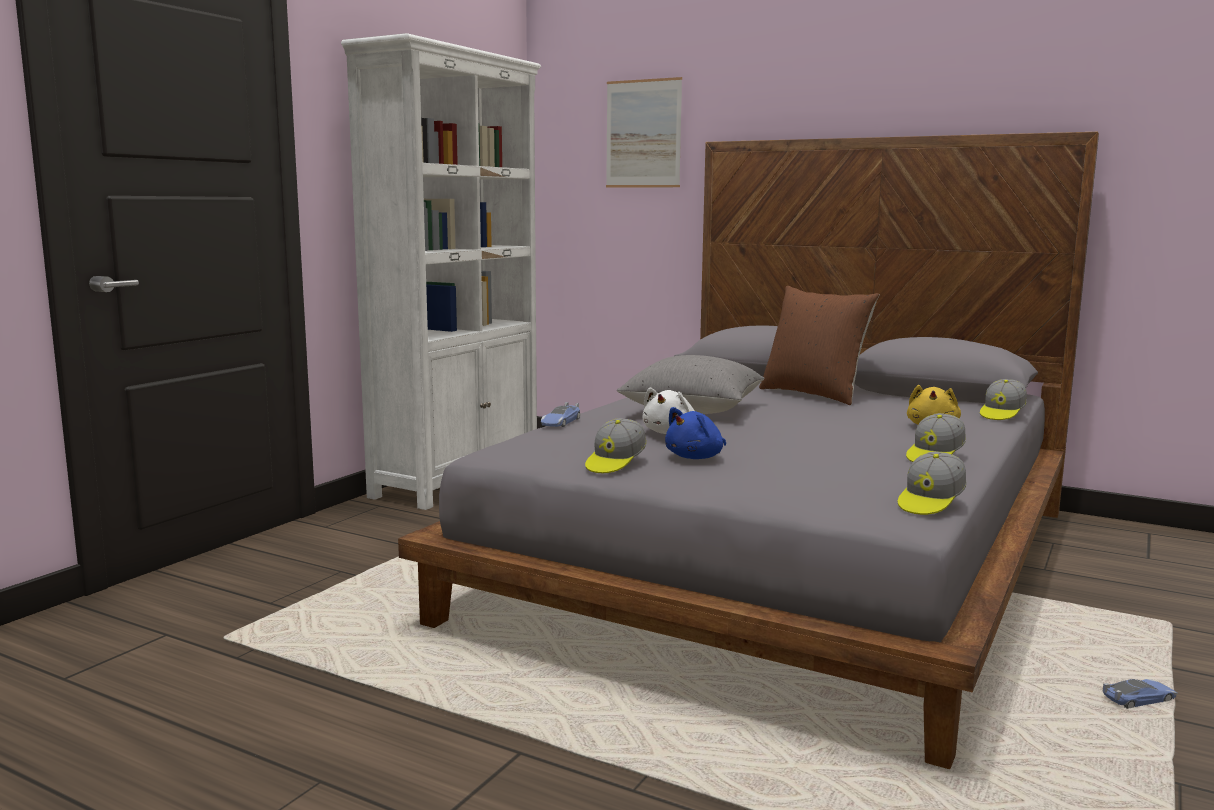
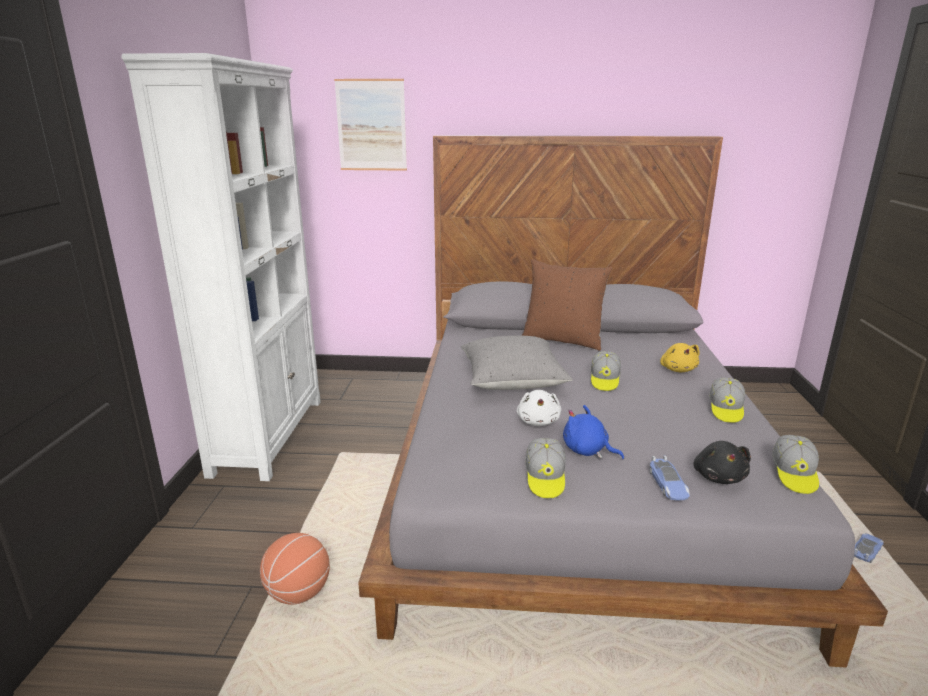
camera: 25 degrees left, 10 degrees up
toy car [541,402,580,427] -> toy car moved to [649,456,690,500]
blue plush toy [665,407,726,459] -> blue plush toy turned 105 degrees clockwise [563,405,624,459]
cap [980,379,1027,420] -> cap moved to [591,351,621,391]
none -> basketball [260,533,330,605]
none -> black plush toy [693,441,751,484]

